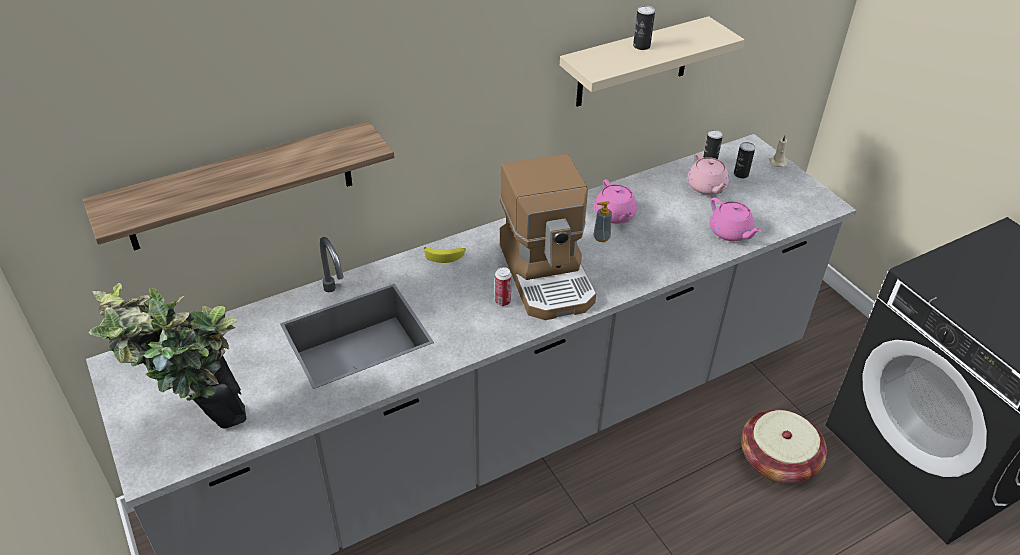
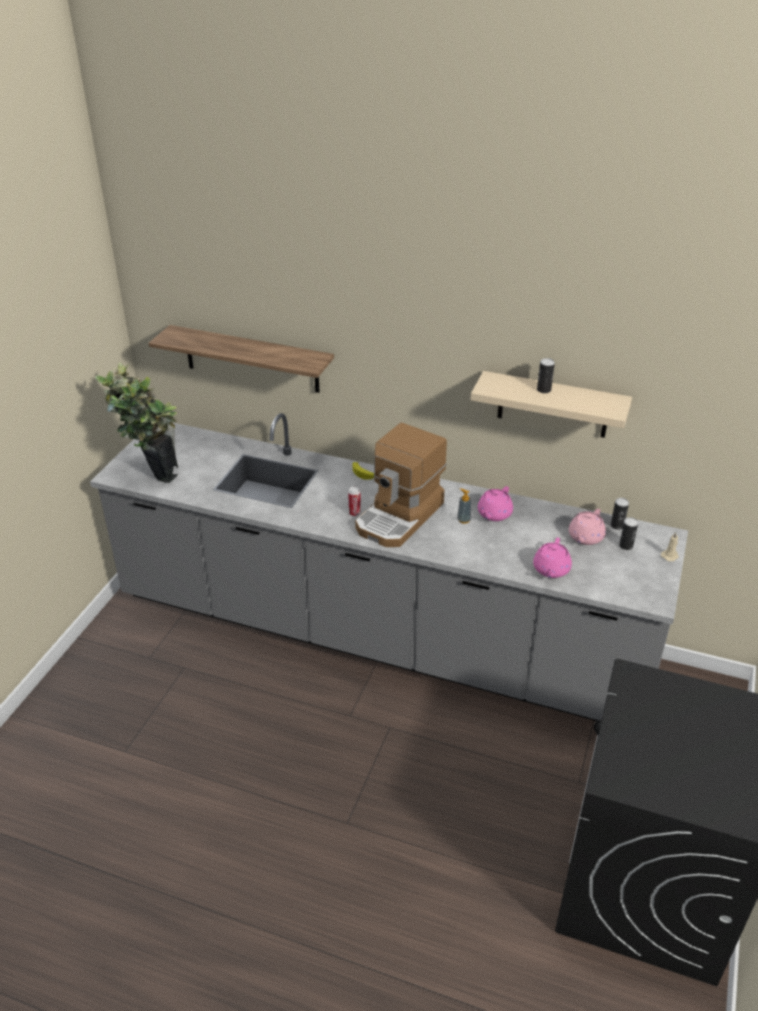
camera: 50 degrees right, 5 degrees down
basket [741,410,827,483] -> none

